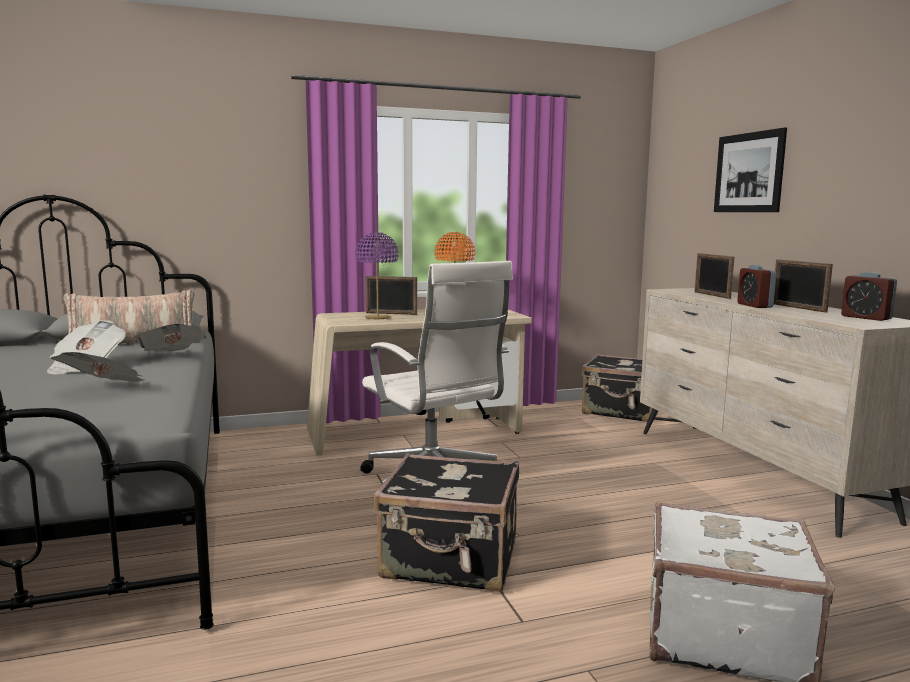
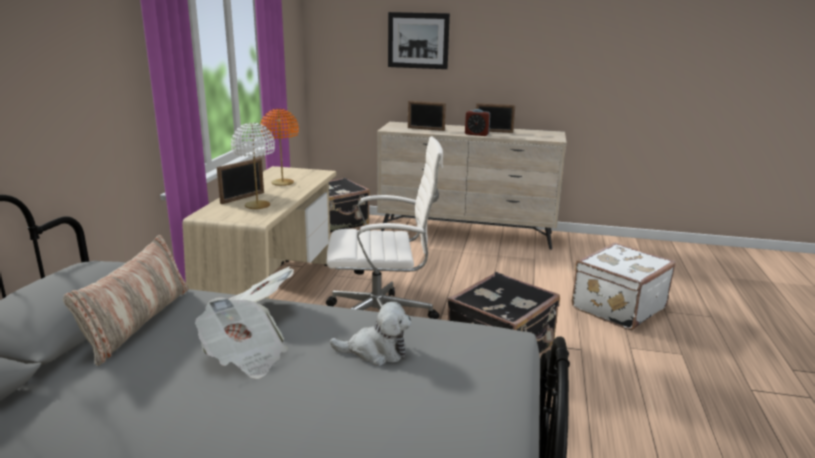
camera: 60 degrees left, 10 degrees up
newspaper [51,352,144,381] -> plush toy [330,302,412,366]
purple table lamp [355,232,399,319] -> white table lamp [231,122,275,209]
alarm clock [841,272,897,321] -> none

